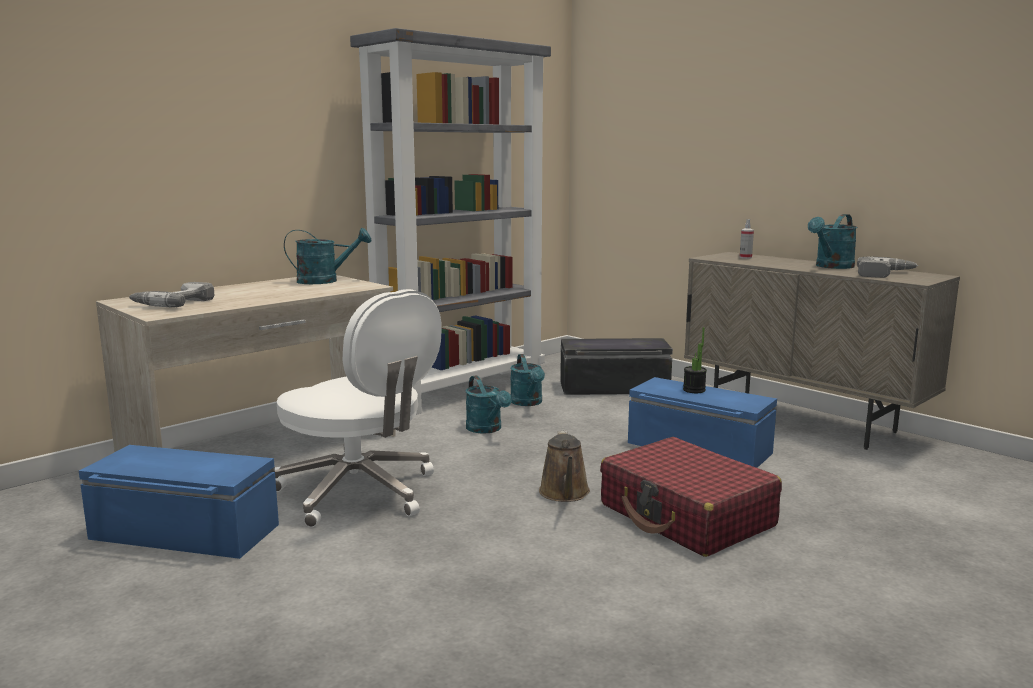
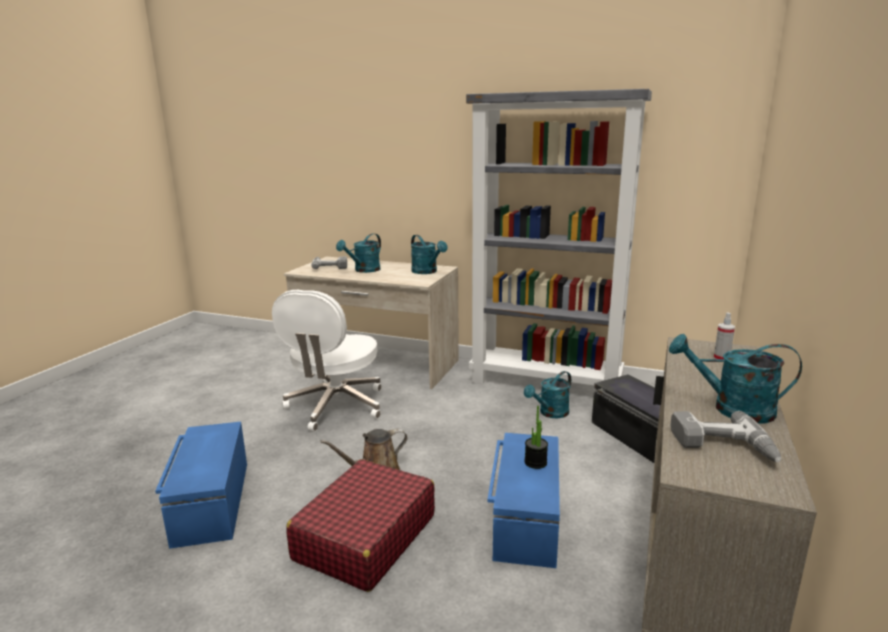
camera: 65 degrees right, 5 degrees up
blue storage box [79,445,279,559] -> blue storage box moved to [155,422,247,549]
turquoise watering can [466,376,512,433] -> turquoise watering can moved to [336,233,381,273]

